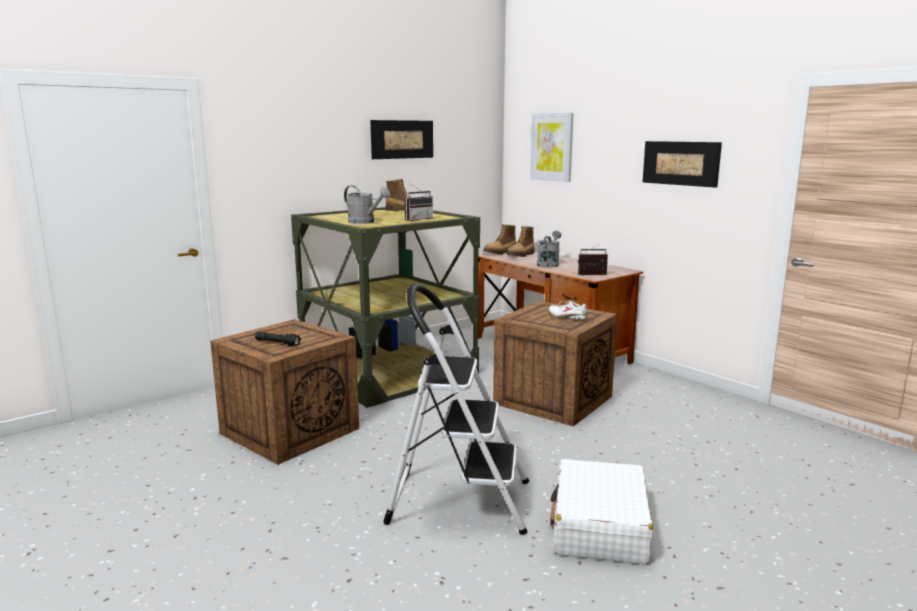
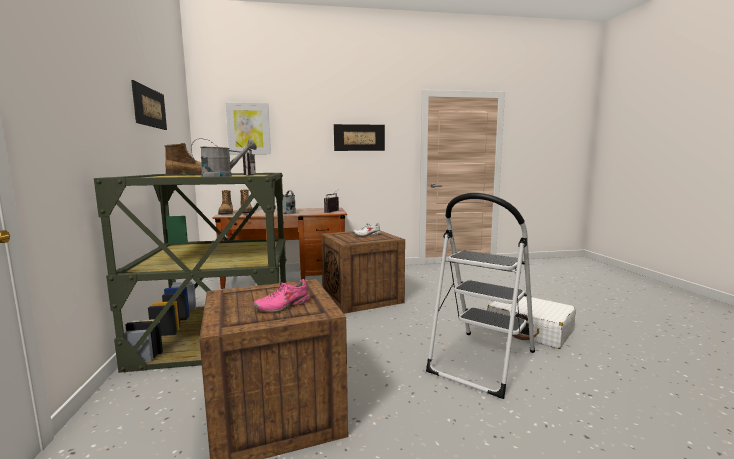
camera: 60 degrees left, 5 degrees down
black flashlight [255,332,301,346] -> pink shoe [253,279,310,312]

